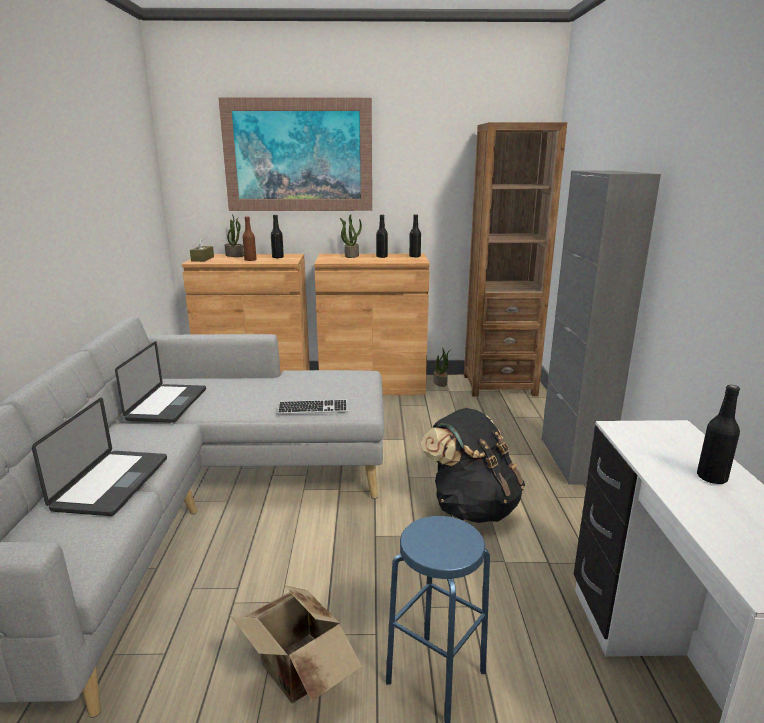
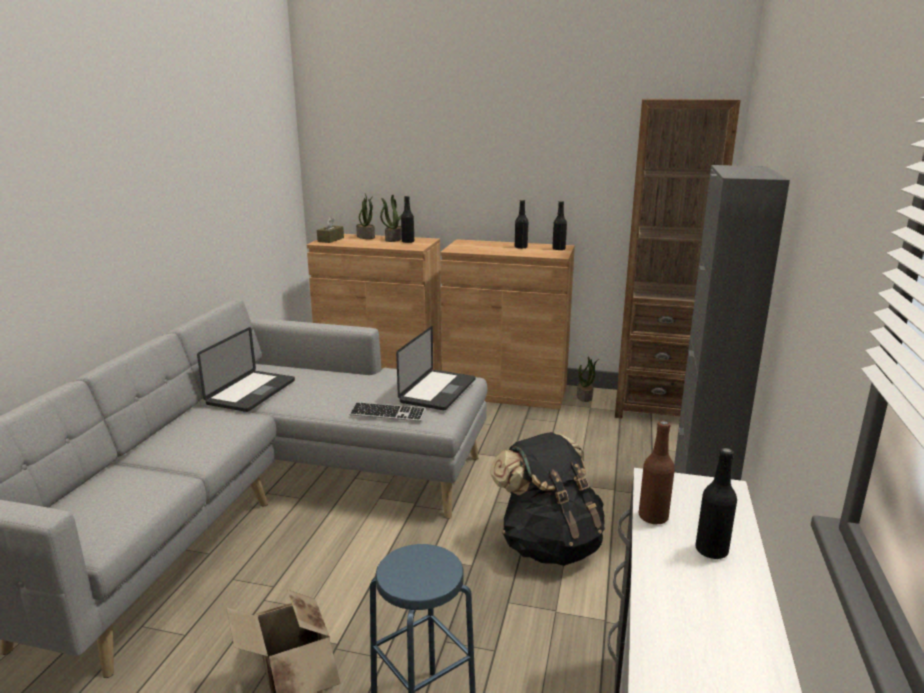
camera: 15 degrees right, 0 degrees up
laptop [32,397,167,516] -> laptop moved to [396,326,475,410]
picture [218,97,372,211] -> none
brown bottle [243,216,256,261] -> brown bottle moved to [639,421,675,524]
potted plant [340,214,362,258] -> potted plant moved to [380,195,405,242]

